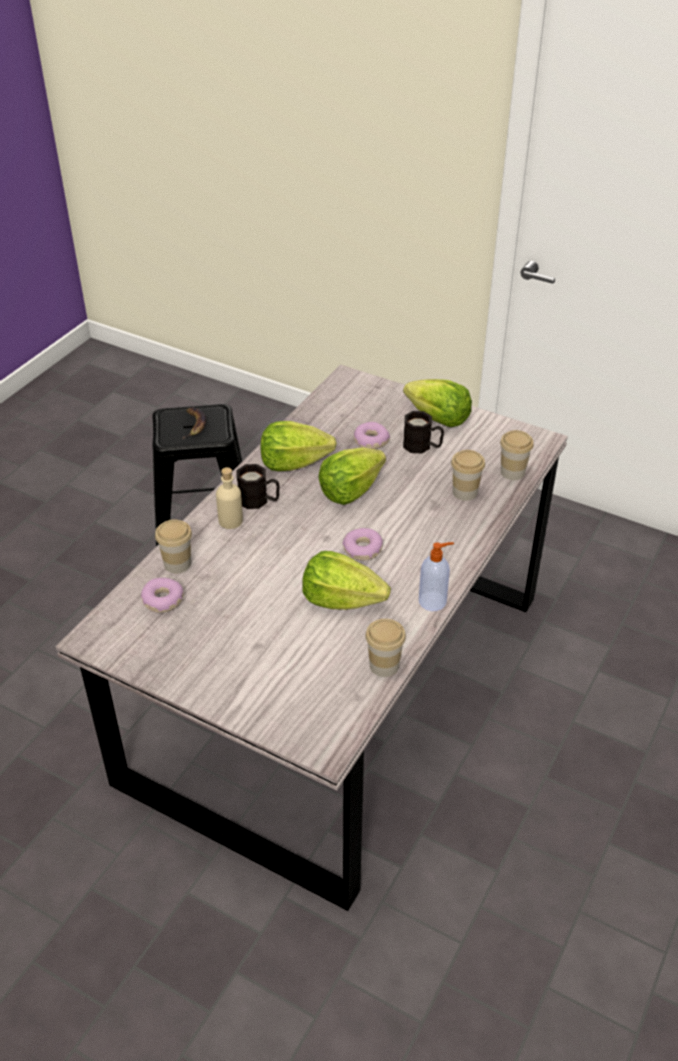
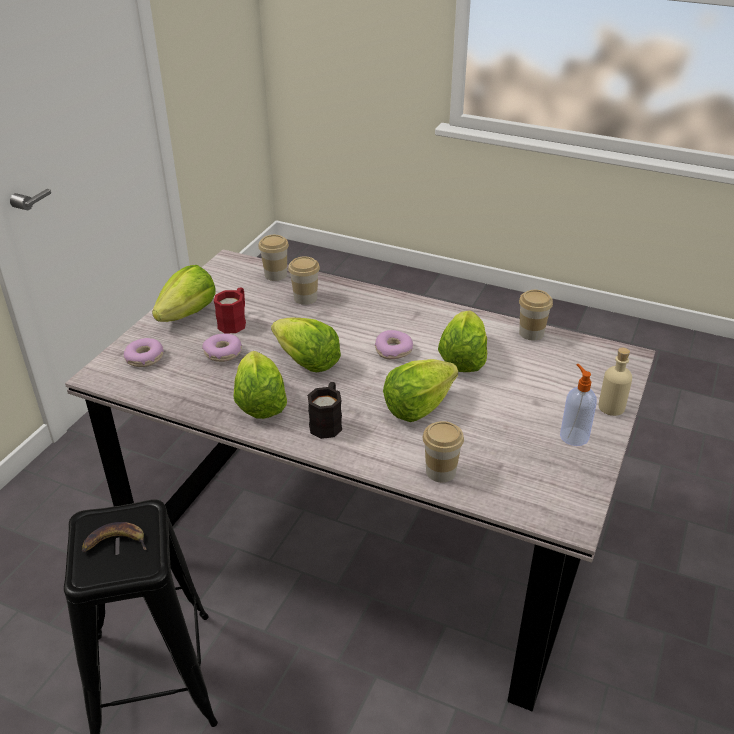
camera: 95 degrees left, 5 degrees down
donut [141,578,184,613] -> donut moved to [124,338,164,367]
beige bottle [216,467,243,529] -> beige bottle moved to [598,348,632,416]
black mug [403,411,444,453] -> red mug [214,288,246,333]
soap dispenser [419,542,454,611] -> soap dispenser moved to [560,364,597,446]
none -> lettuce [383,359,458,422]

